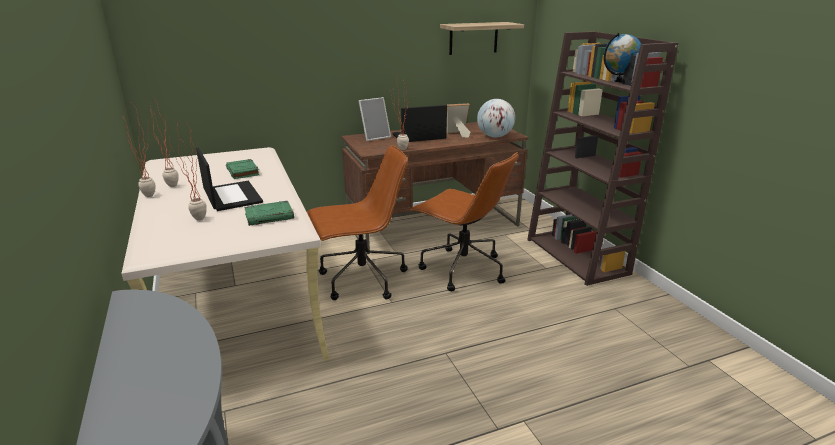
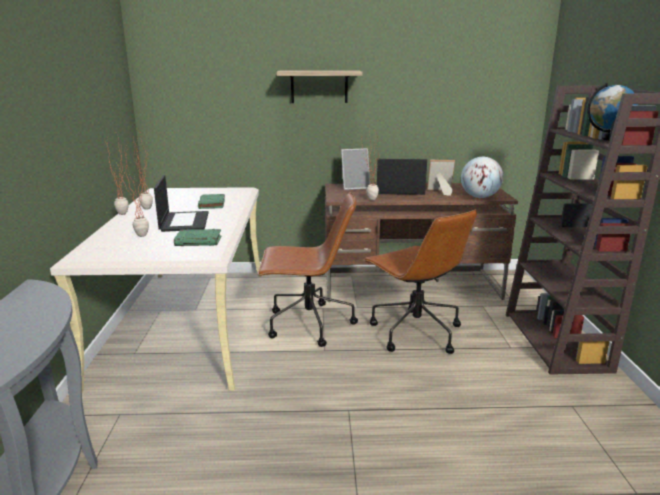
camera: 20 degrees right, 5 degrees down
shelf [440,22,524,55] -> shelf moved to [277,71,362,103]

